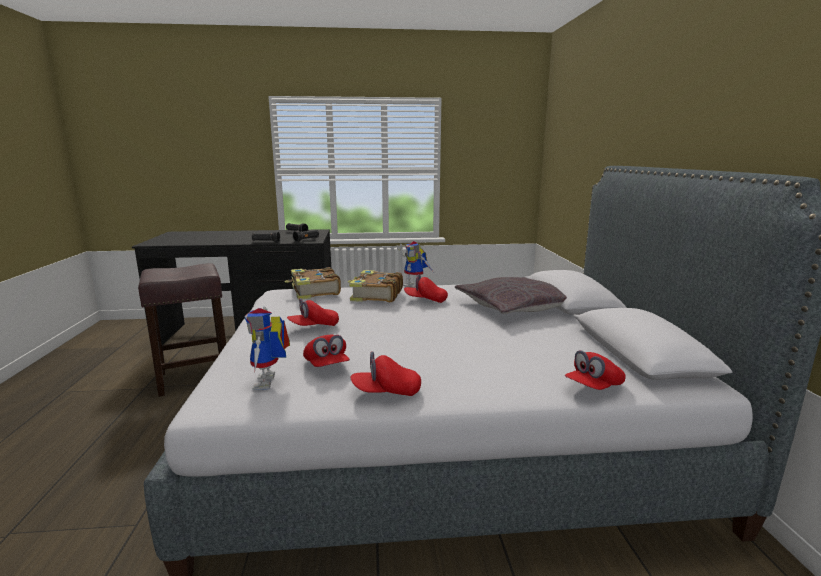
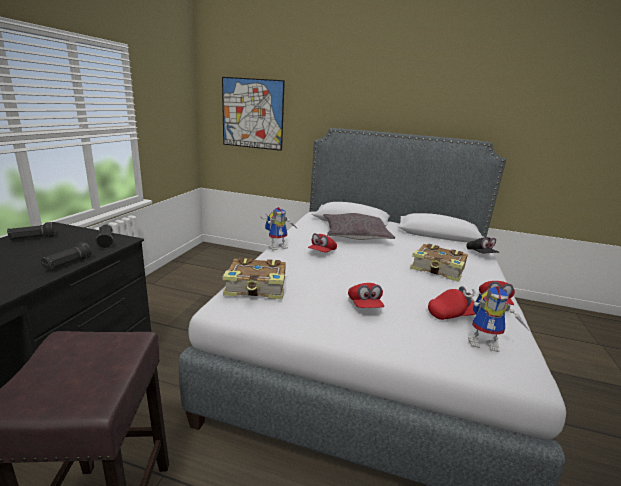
camera: 70 degrees left, 5 degrees up
book [348,270,403,302] -> book moved to [410,244,468,282]
red cap [565,350,626,390] -> black cap [466,237,499,253]
none -> picture [222,77,285,151]

